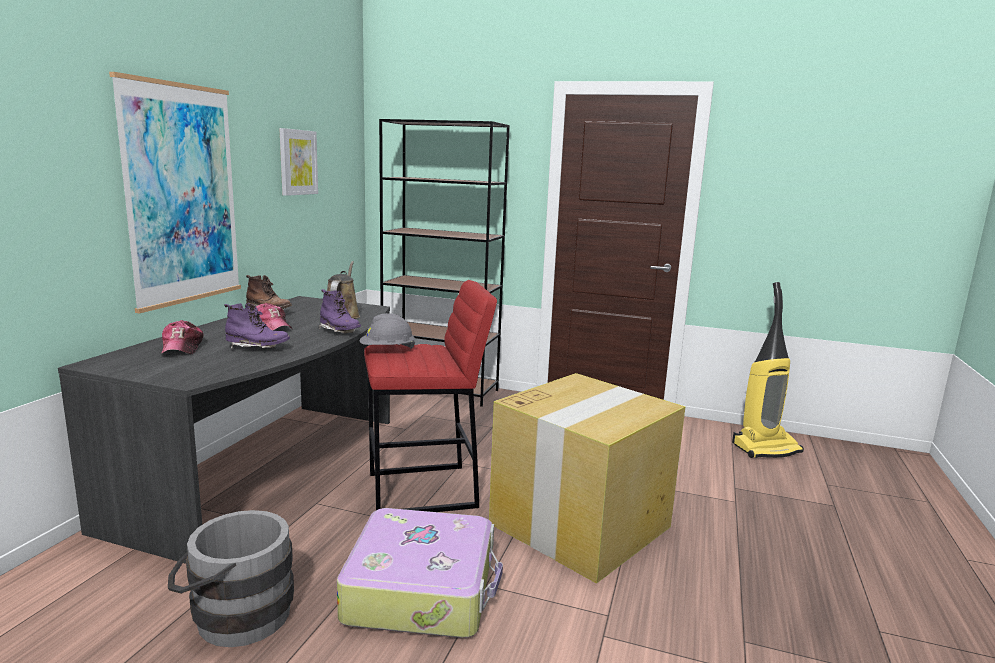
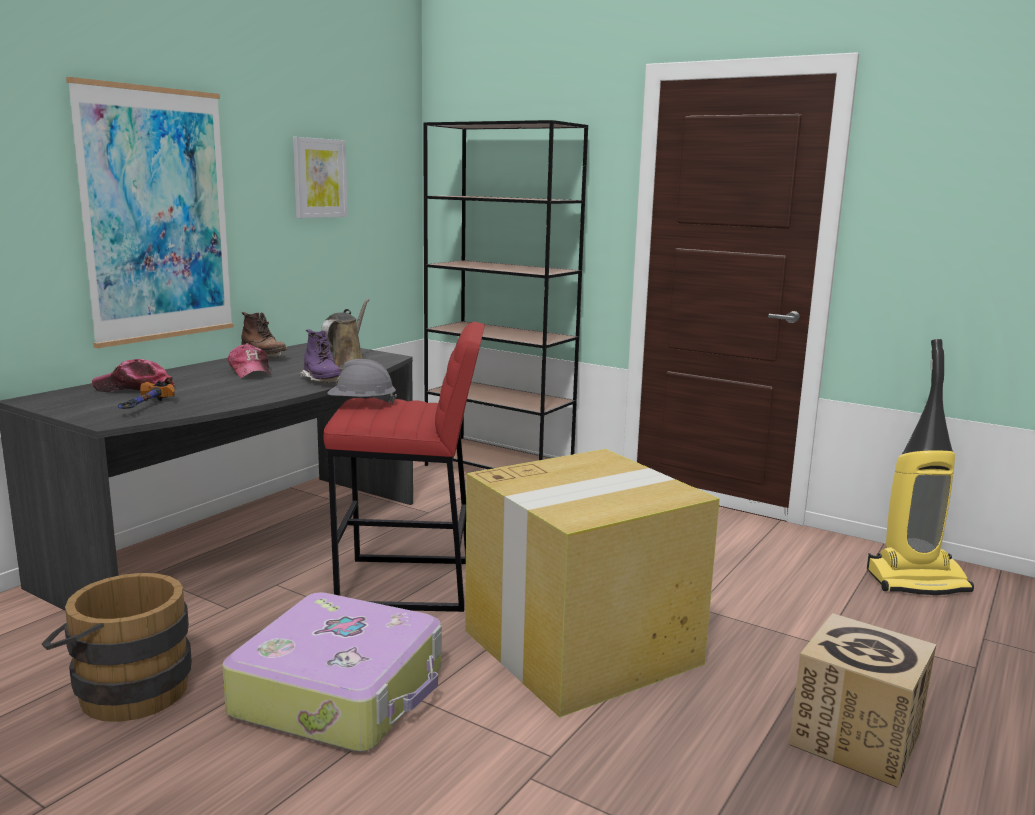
camera: 15 degrees right, 0 degrees up
cap [161,320,203,354] -> cap turned 90 degrees clockwise [92,359,174,392]
grey bucket [168,510,294,647] -> brown bucket [42,573,192,722]
purple boot [224,303,290,349] -> none
none -> hammer [117,380,175,409]
none -> cardboard box [789,613,937,788]

